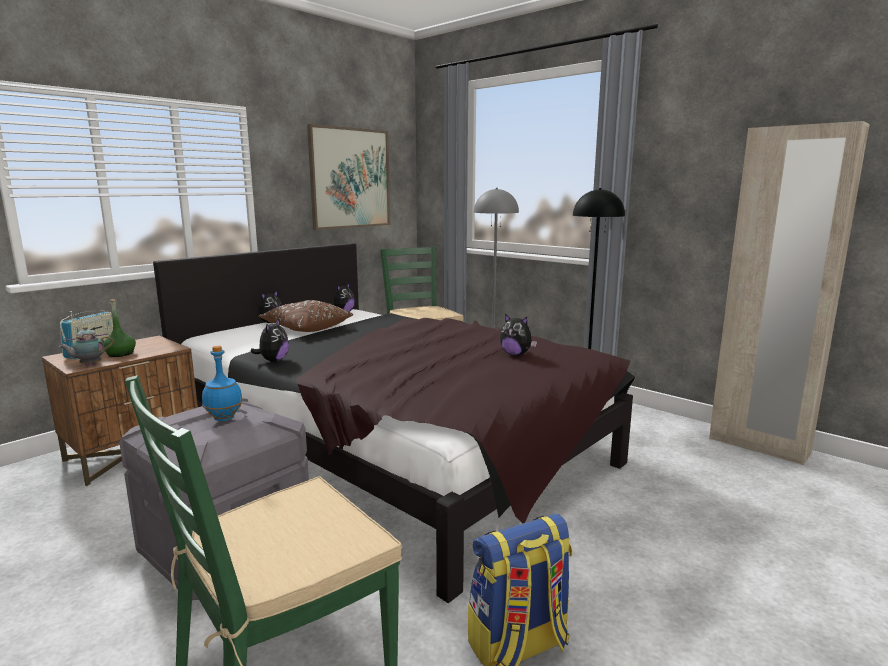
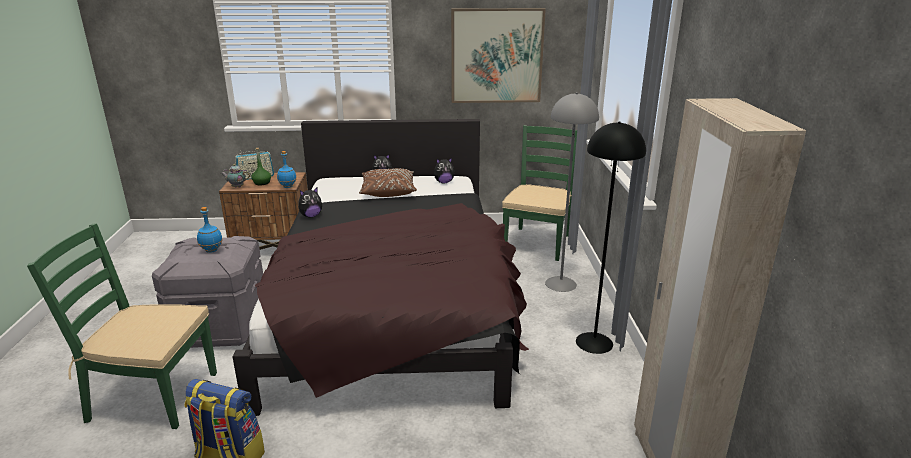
camera: 45 degrees right, 10 degrees up
plush toy [500,314,537,356] -> none
none -> blue bottle [277,151,297,188]

